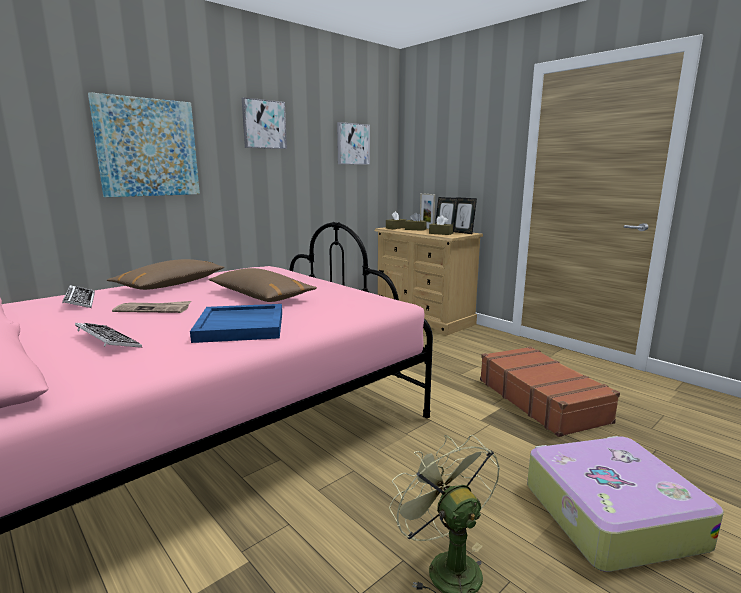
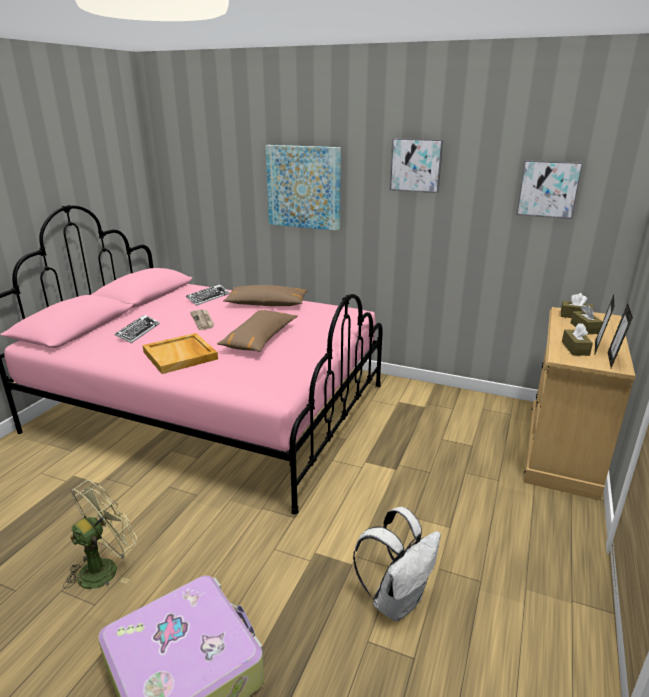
camera: 65 degrees right, 10 degrees up
blue tray [190,304,282,343] -> beige tray [143,333,218,374]
picture frame [420,193,435,229] -> none
brown suitcase [480,346,620,437] -> white backpack [353,507,441,621]

